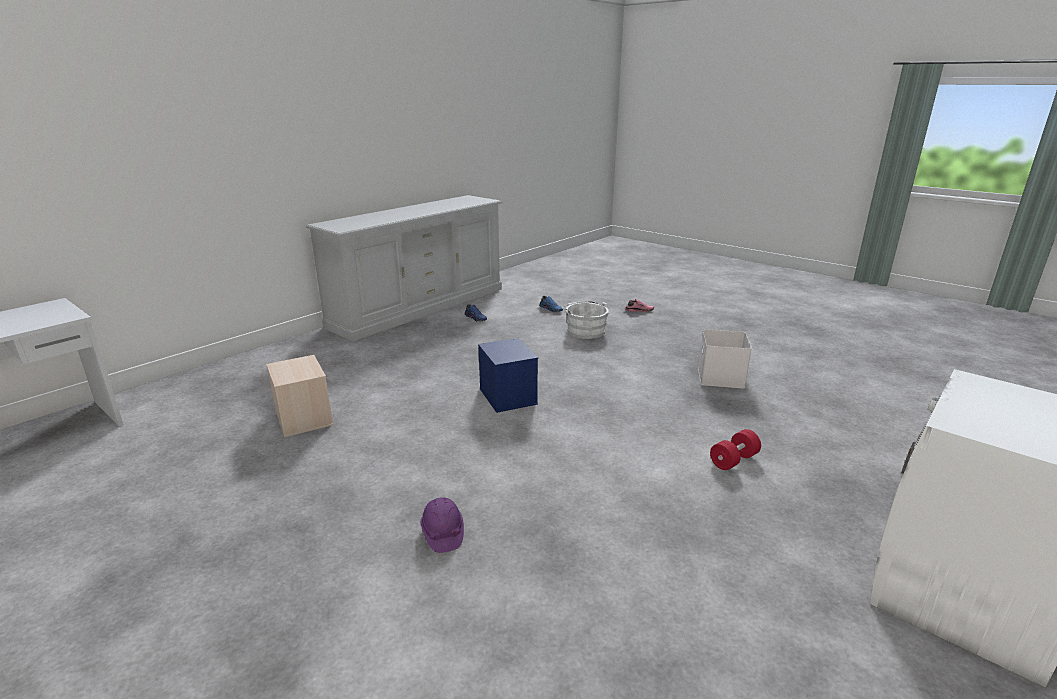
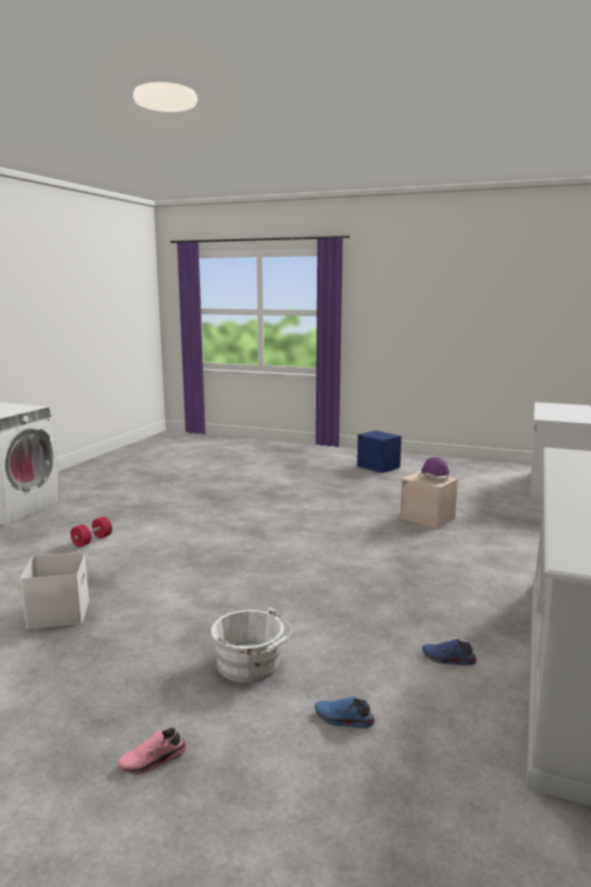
camera: 160 degrees right, 10 degrees down
purple hard hat [420,497,464,553] -> purple hard hat moved to [419,457,450,482]
blue storage box [478,338,538,413] -> blue storage box moved to [357,430,402,473]

